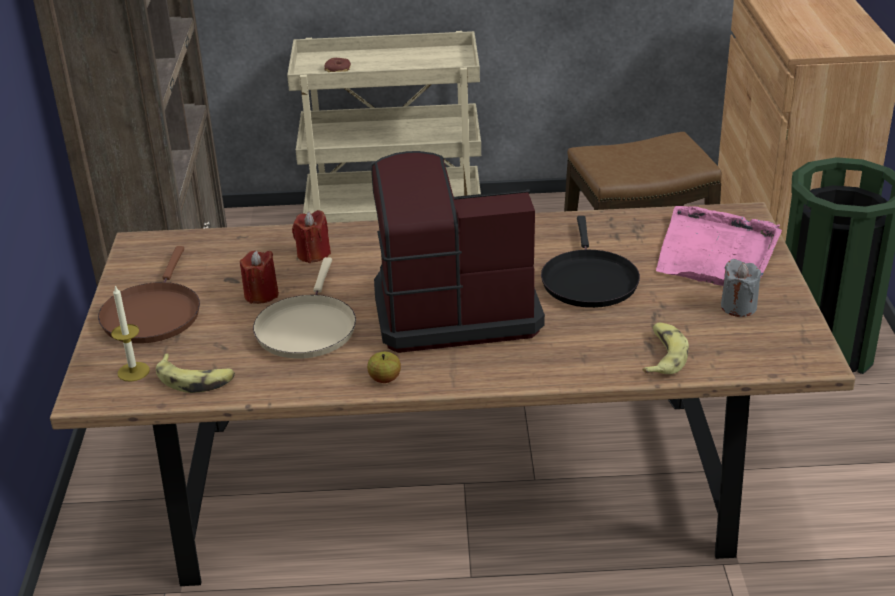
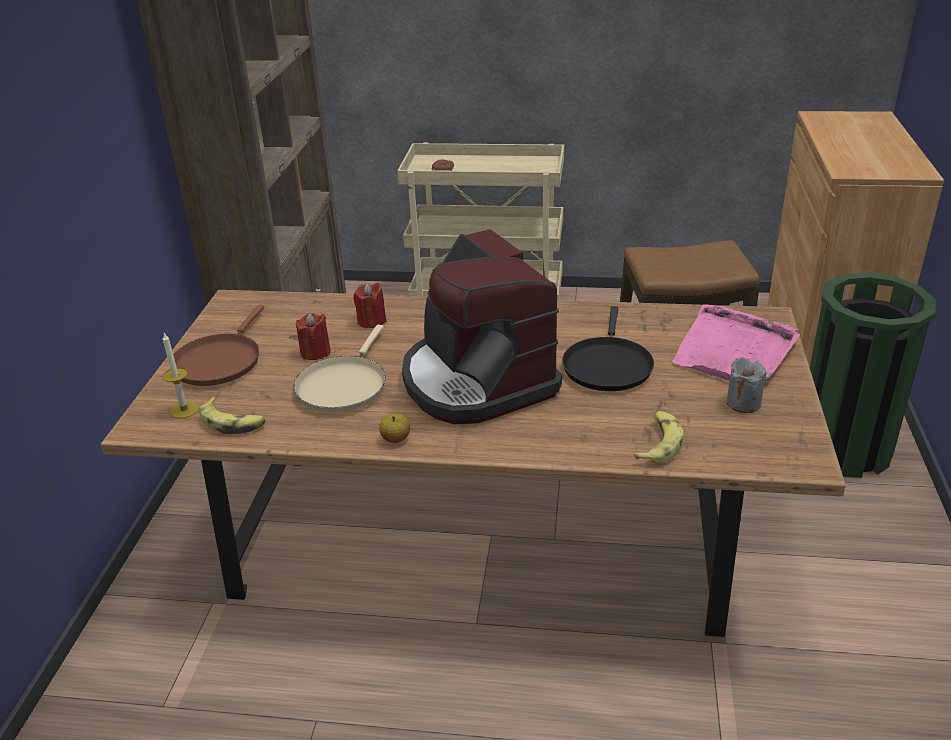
camera: 10 degrees right, 0 degrees up
coffee machine [371,151,545,353] -> coffee machine turned 120 degrees counterclockwise [402,229,562,424]

